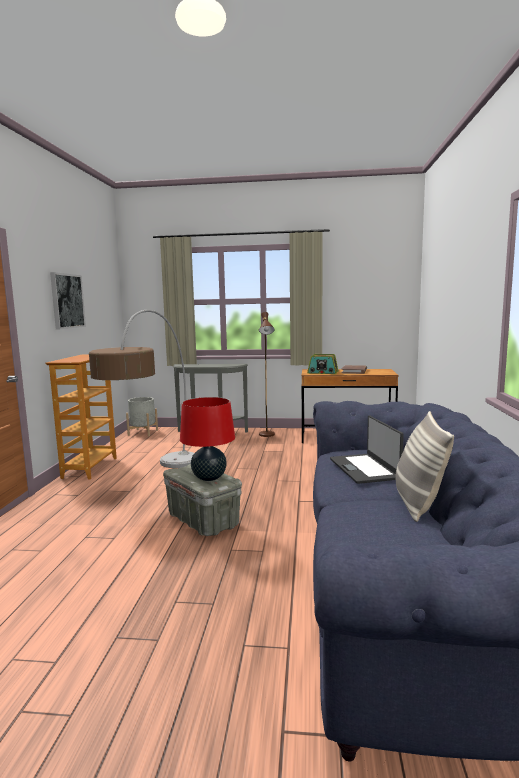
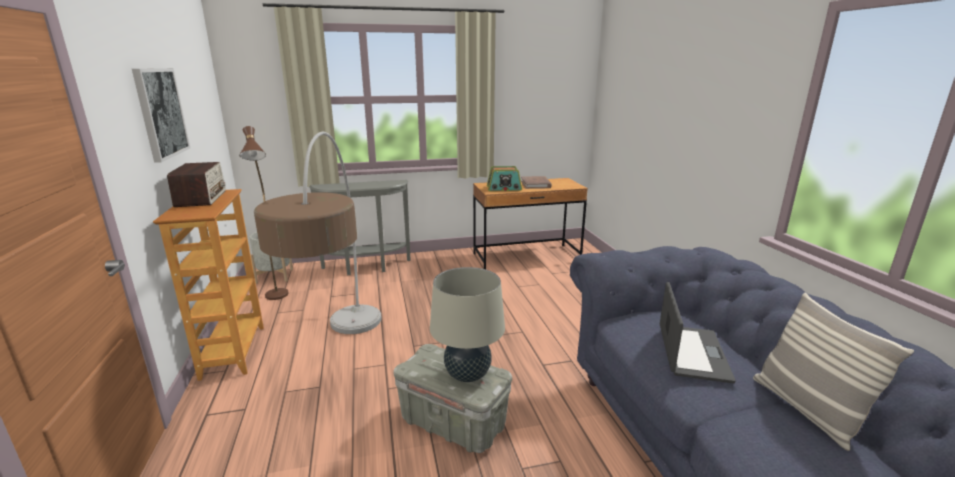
camera: 20 degrees left, 10 degrees up
red table lamp [180,397,235,481] -> beige table lamp [430,267,505,382]
brown floor lamp [259,312,275,437] -> brown floor lamp moved to [239,126,289,300]
laptop [330,415,404,484] -> laptop turned 135 degrees counterclockwise [660,282,736,384]
none -> radio [167,162,226,207]

